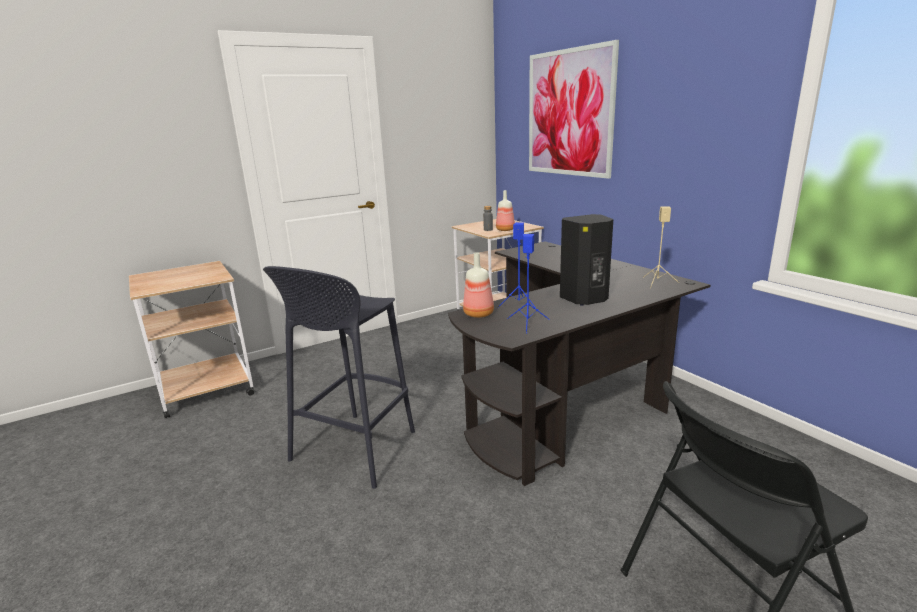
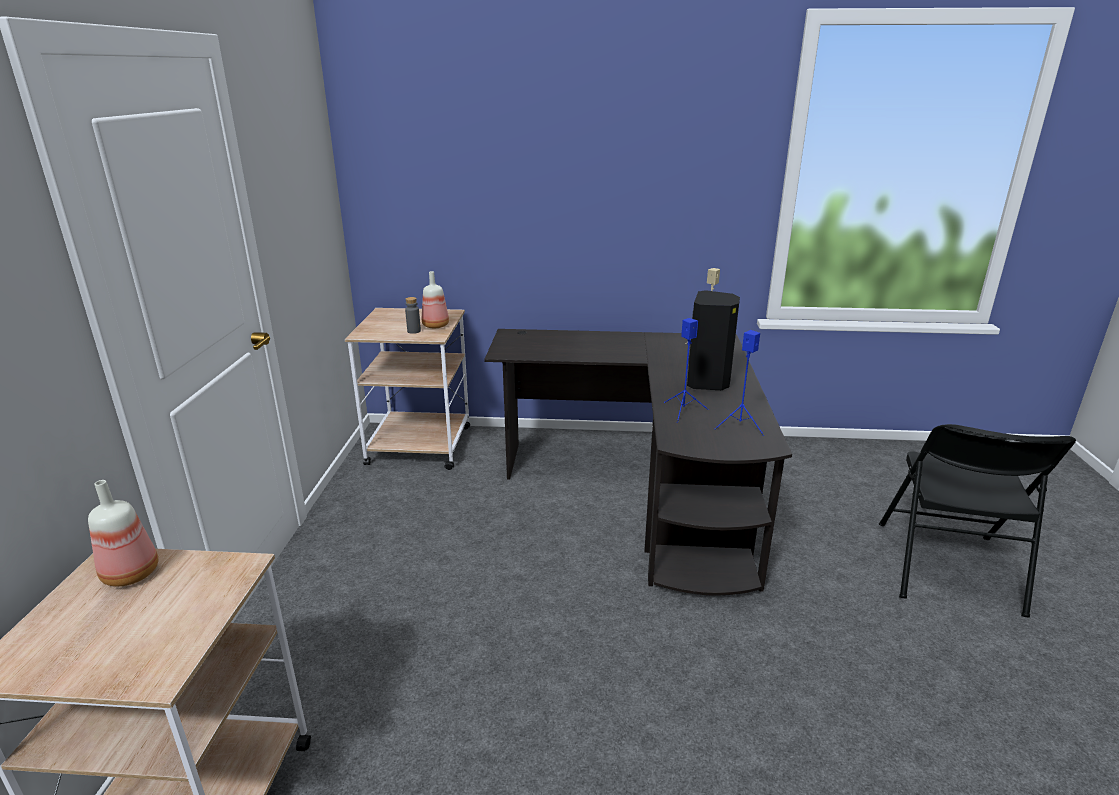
camera: 55 degrees left, 5 degrees up
grey stool [263,266,415,489] -> none
bottle [463,252,494,318] -> bottle moved to [88,480,158,587]
picture [529,40,619,179] -> none

